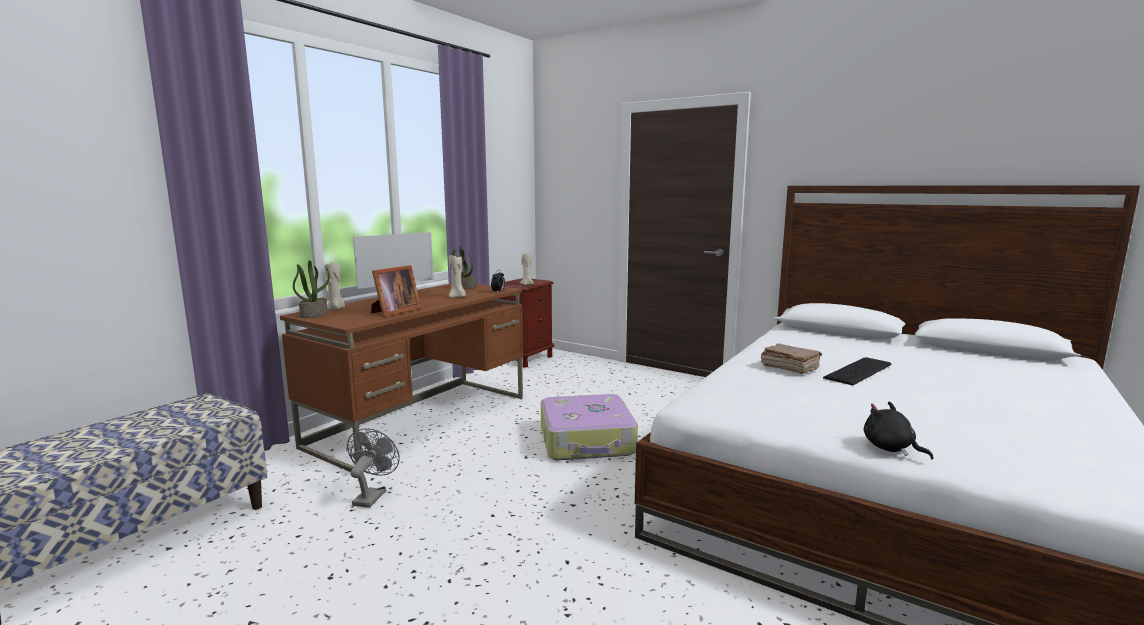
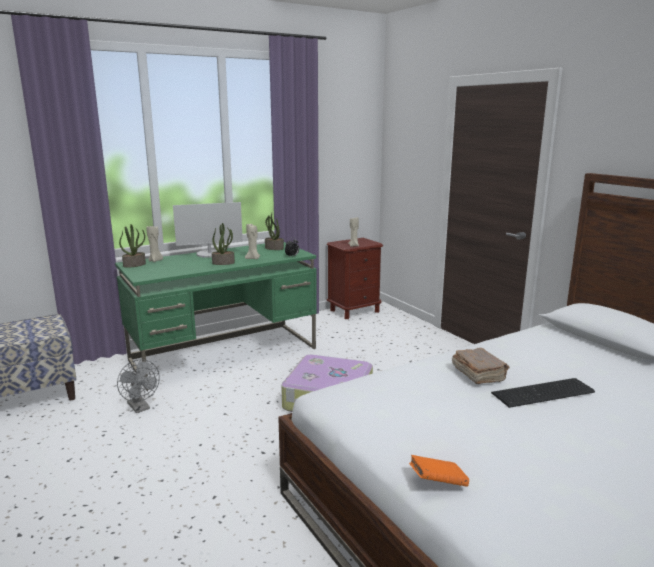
camera: 25 degrees right, 5 degrees up
brown desk [280,283,523,472] -> green desk [115,242,317,391]
grey fan [347,428,400,508] -> grey fan turned 105 degrees clockwise [117,359,160,413]
picture frame [371,265,421,317] -> none
black plush toy [864,402,933,460] -> orange book [409,455,469,487]
none -> potted plant [212,223,235,265]

